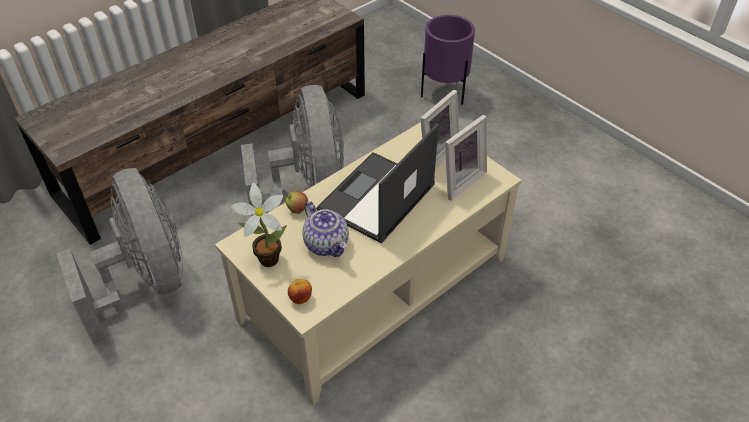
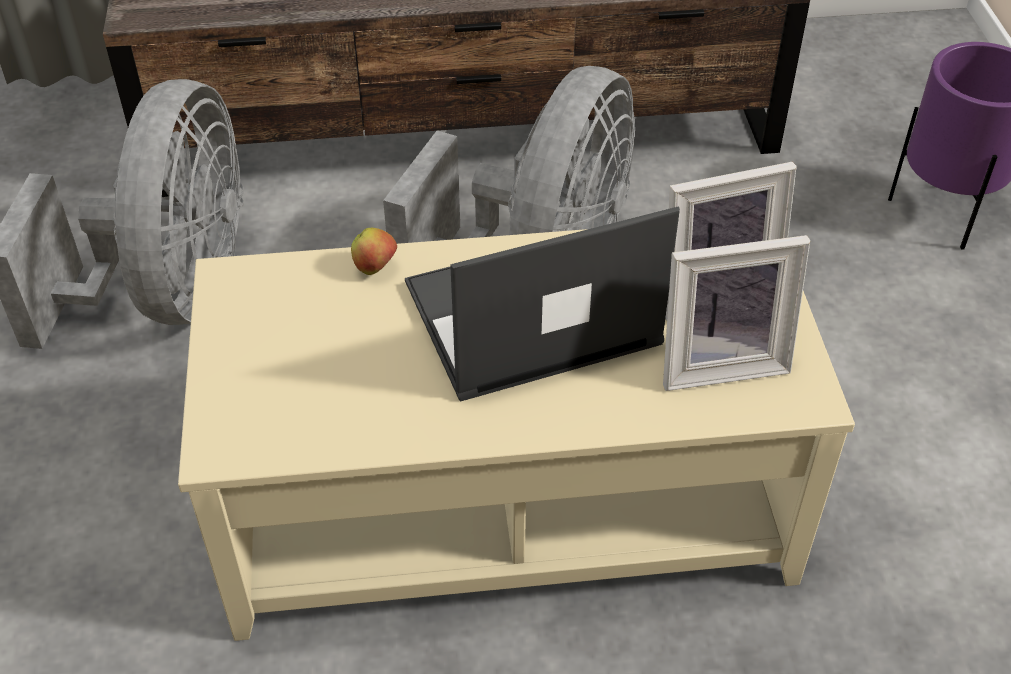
camera: 35 degrees right, 0 degrees up
potted plant [231,183,287,267] -> none
apple [288,279,312,304] -> none
teapot [302,201,349,257] -> none

